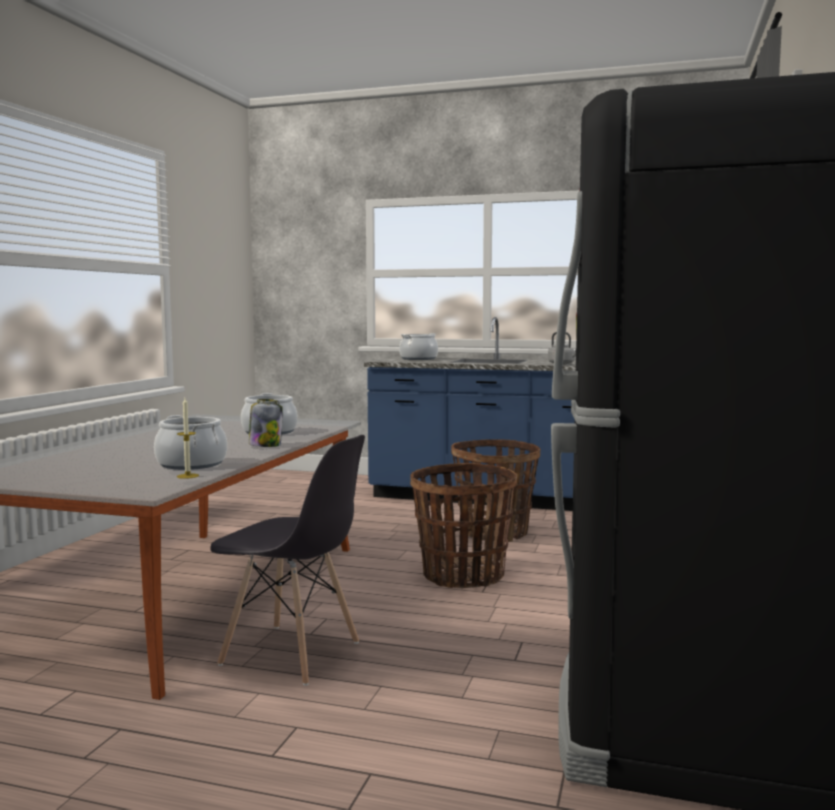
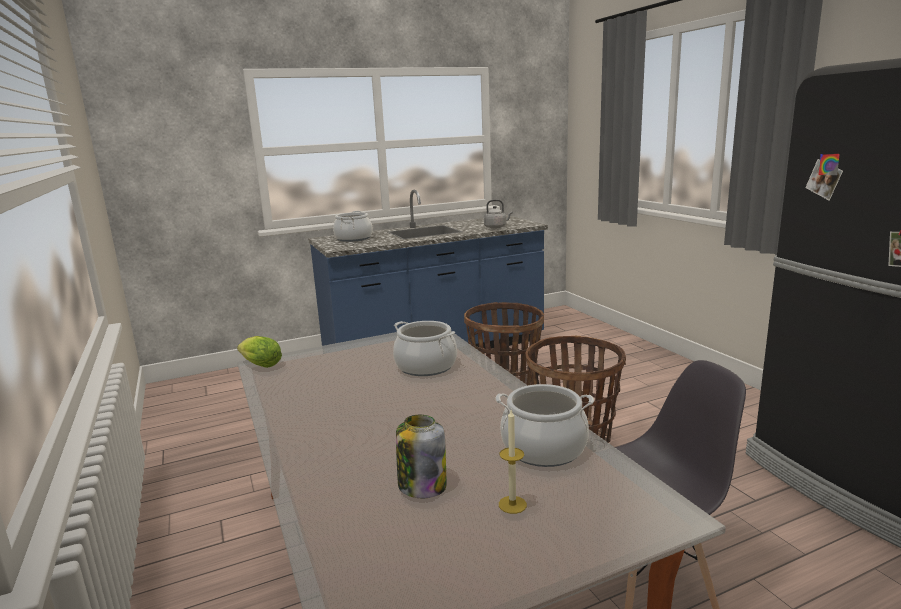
camera: 40 degrees left, 10 degrees up
candle [177,398,199,479] -> candle moved to [499,410,527,514]
jar [249,399,283,447] -> jar moved to [396,415,447,498]
none -> lettuce [237,336,282,368]

